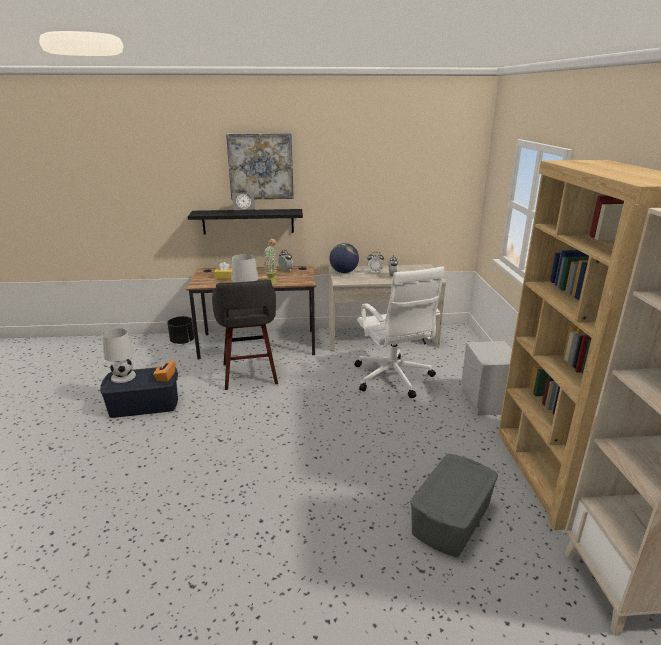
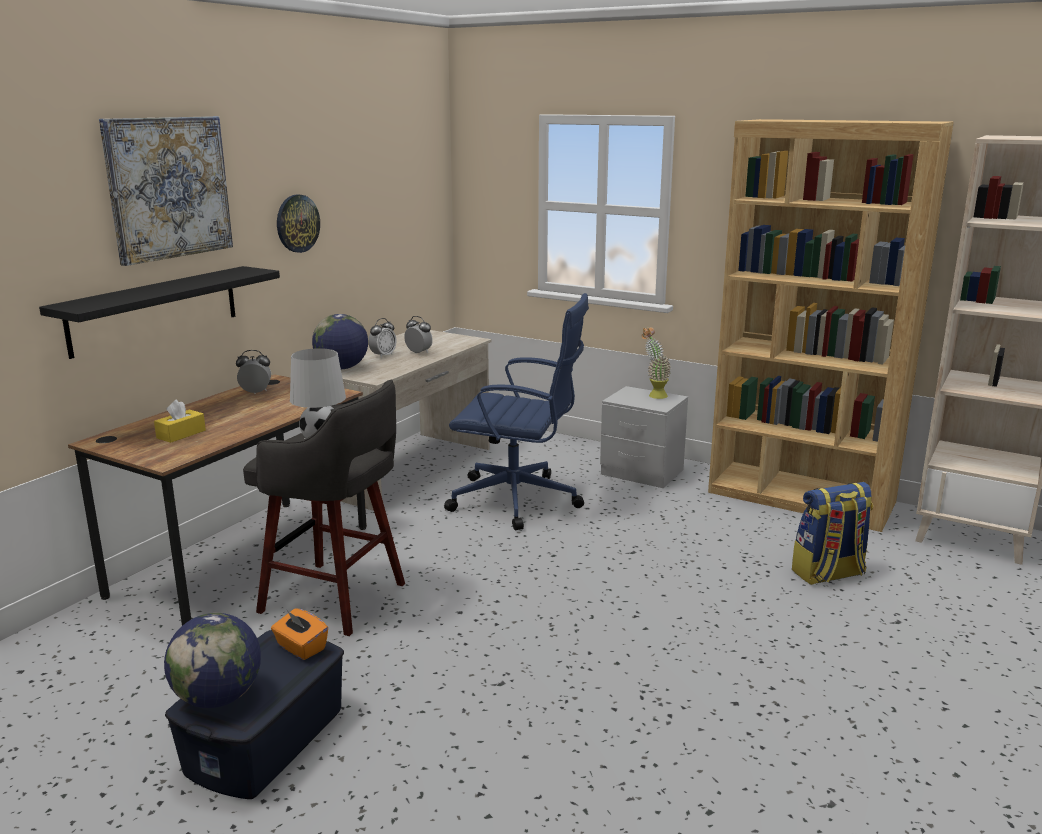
camera: 55 degrees left, 5 degrees down
white table lamp [102,328,136,383] -> globe [164,613,261,708]
black planter [167,316,194,344] -> none
alarm clock [232,191,255,215] -> none
potted plant [263,239,277,284] -> potted plant moved to [642,327,671,399]
white office chair [354,267,445,398] -> blue office chair [444,293,589,530]
grey storage box [410,454,498,557] -> backpack [792,482,873,585]
none -> wall clock [277,194,320,253]

